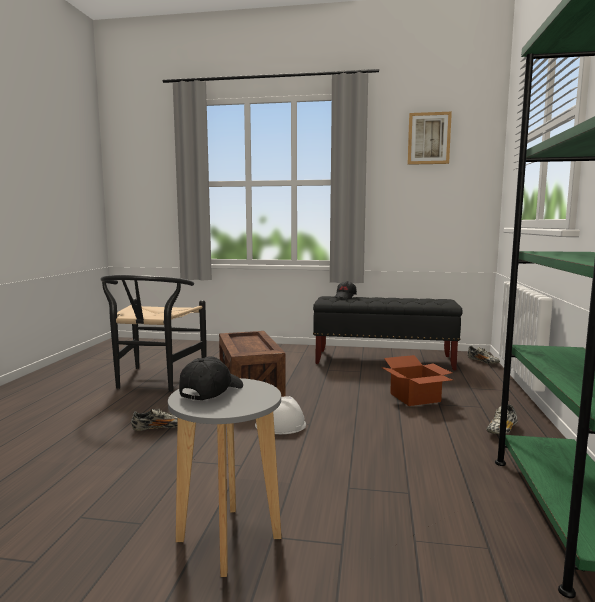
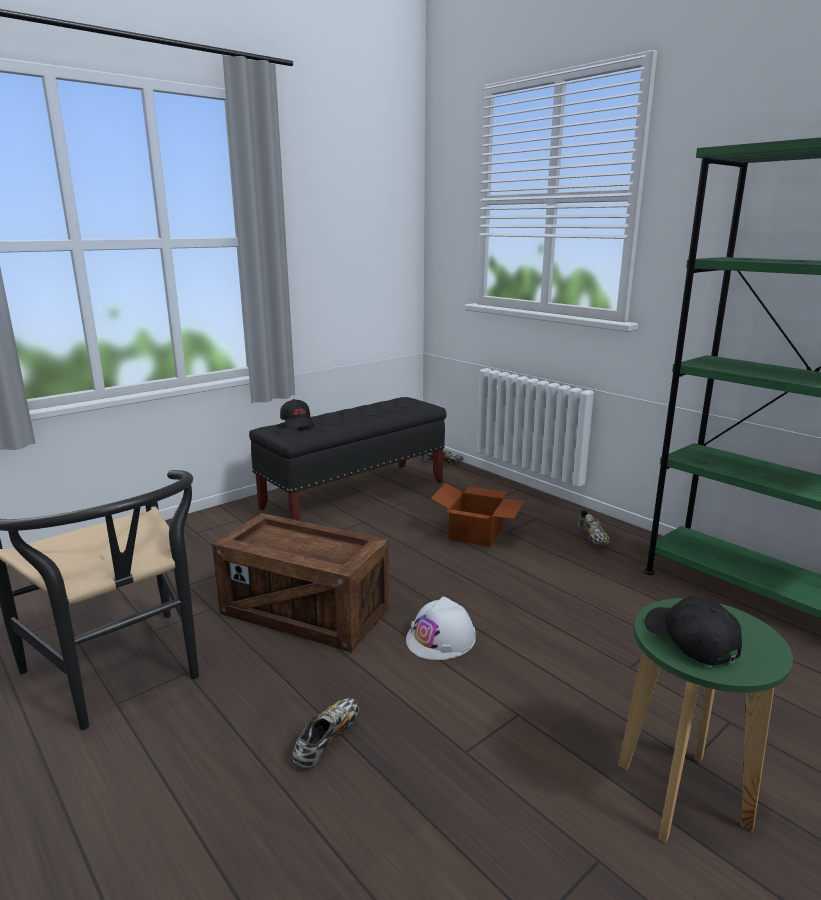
camera: 50 degrees left, 10 degrees up
grey stool [168,378,281,577] -> green stool [618,598,793,842]
picture [407,112,452,165] -> none

